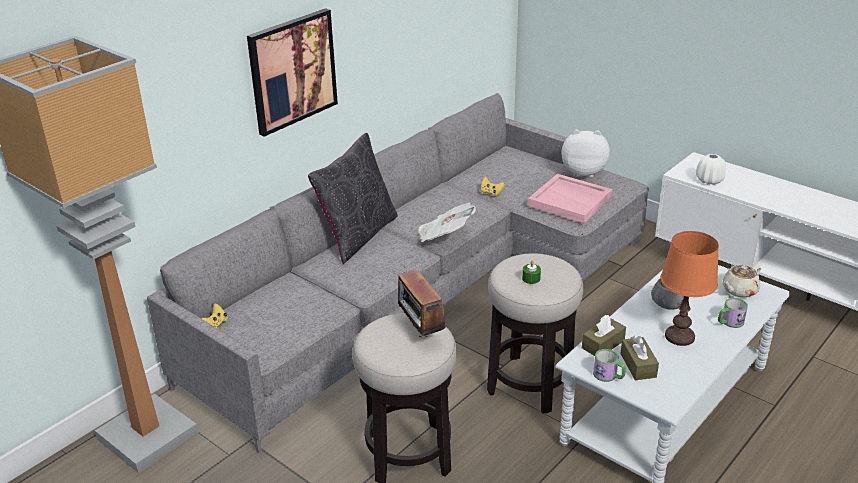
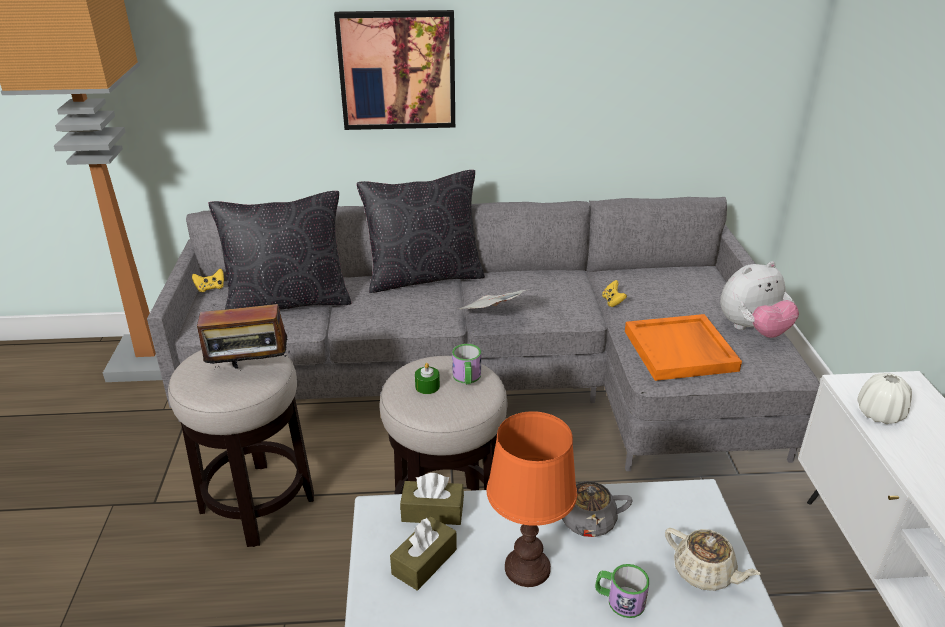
camera: 45 degrees right, 0 degrees up
radio [398,269,446,338] -> radio turned 120 degrees counterclockwise [197,304,290,369]
pink tray [528,174,612,223] -> orange tray [625,314,742,381]
plush toy [561,130,610,178] -> plush toy turned 105 degrees clockwise [720,261,799,338]
mug [593,349,626,382] -> mug moved to [452,344,481,384]
beige teapot [722,265,761,298] -> beige teapot turned 150 degrees counterclockwise [665,528,761,591]
none -> black pillow [209,191,351,310]

